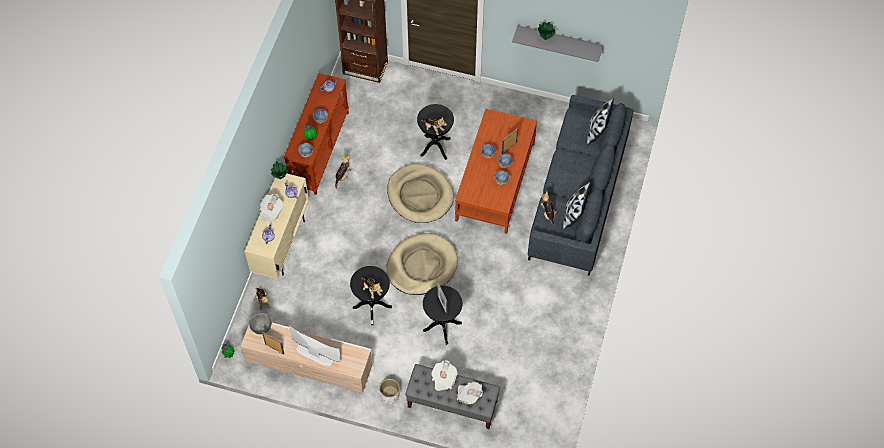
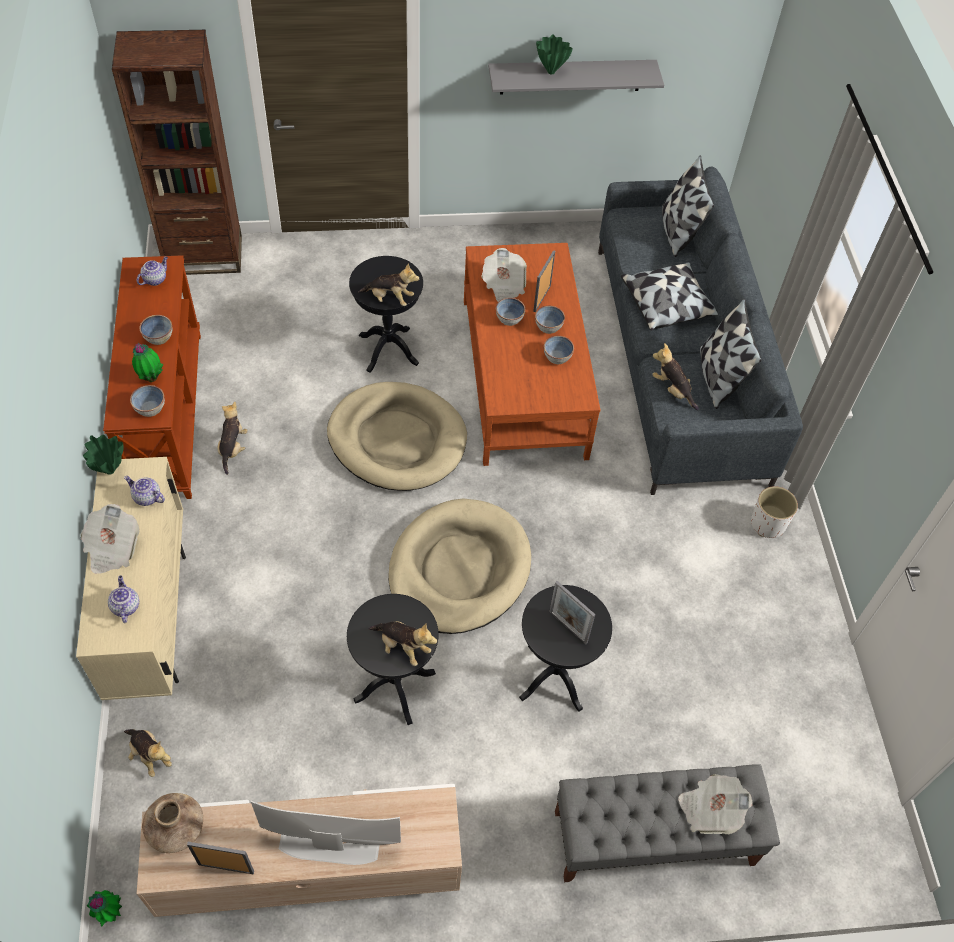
camera: 25 degrees left, 5 degrees down
grey bowl [249,313,272,334] -> brown vase [142,793,203,853]
white planter [379,379,400,404] -> white planter moved to [751,486,798,538]
newspaper [431,360,457,391] -> newspaper moved to [481,248,527,302]
none -> pillow [621,262,718,331]

